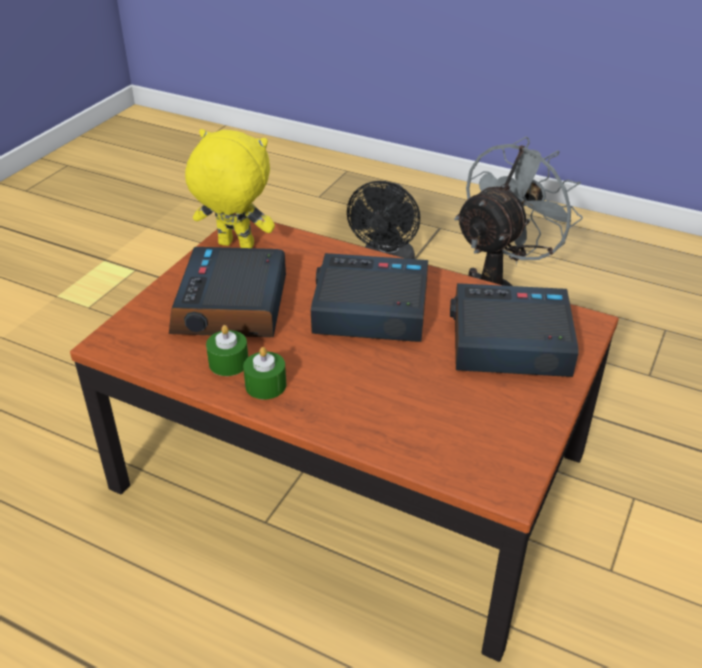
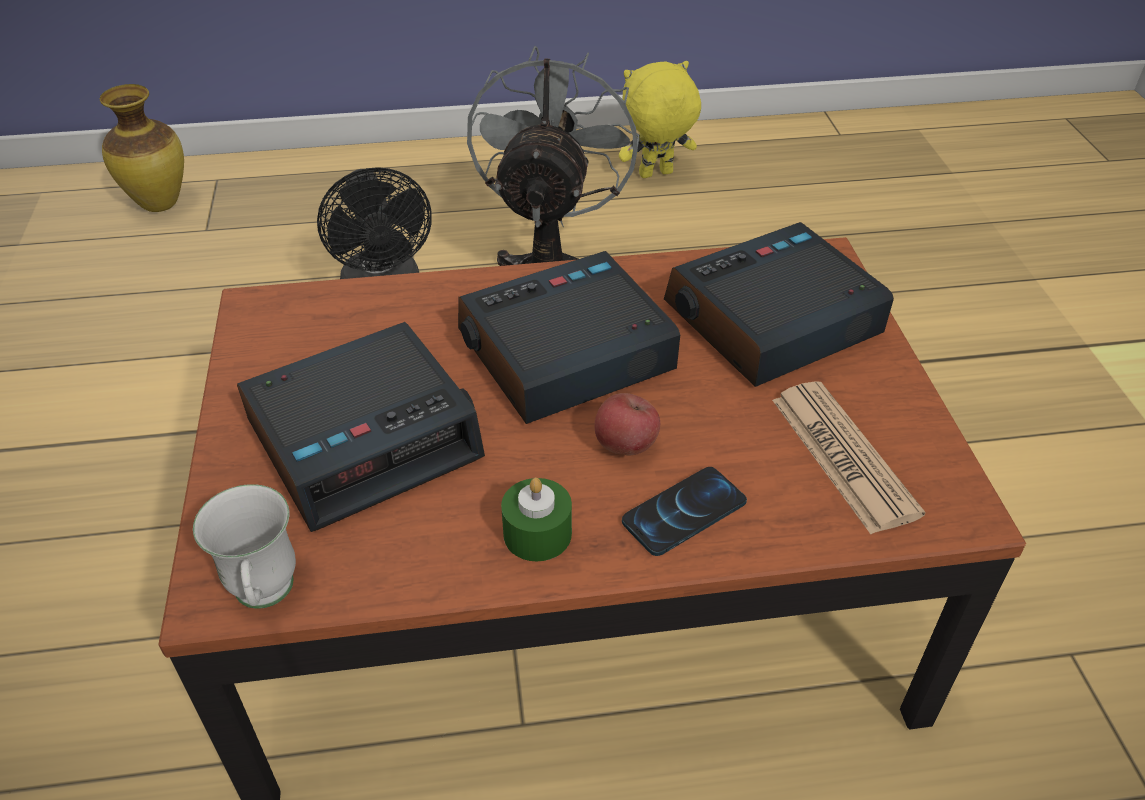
camera: 35 degrees left, 5 degrees up
alarm clock [169,247,286,337] -> alarm clock turned 90 degrees counterclockwise [237,322,485,532]
yellow plush toy [185,129,275,248] -> yellow plush toy moved to [619,61,701,178]
green candle [206,325,248,376] -> none
none -> vase [100,84,184,212]
none -> white mug [193,484,296,609]
none -> apple [595,393,660,455]
none -> phone [622,467,747,556]
none -> newspaper [772,381,925,534]

